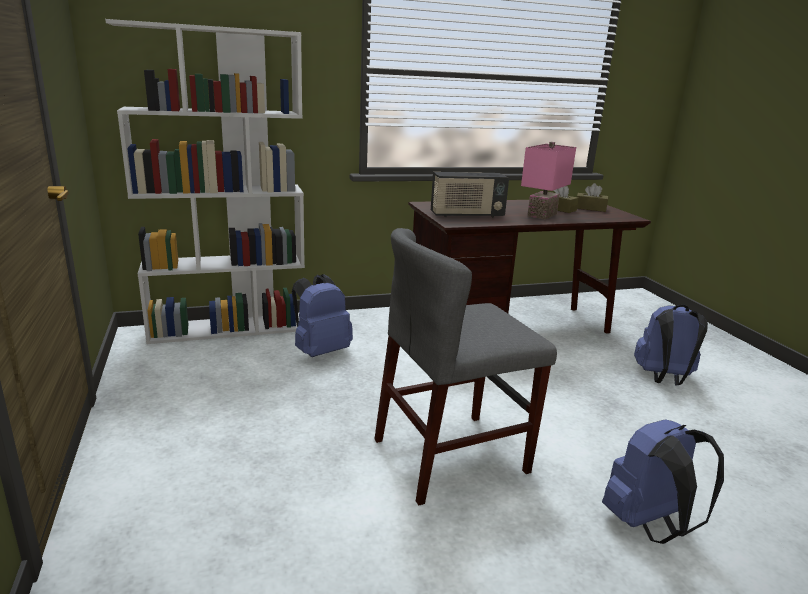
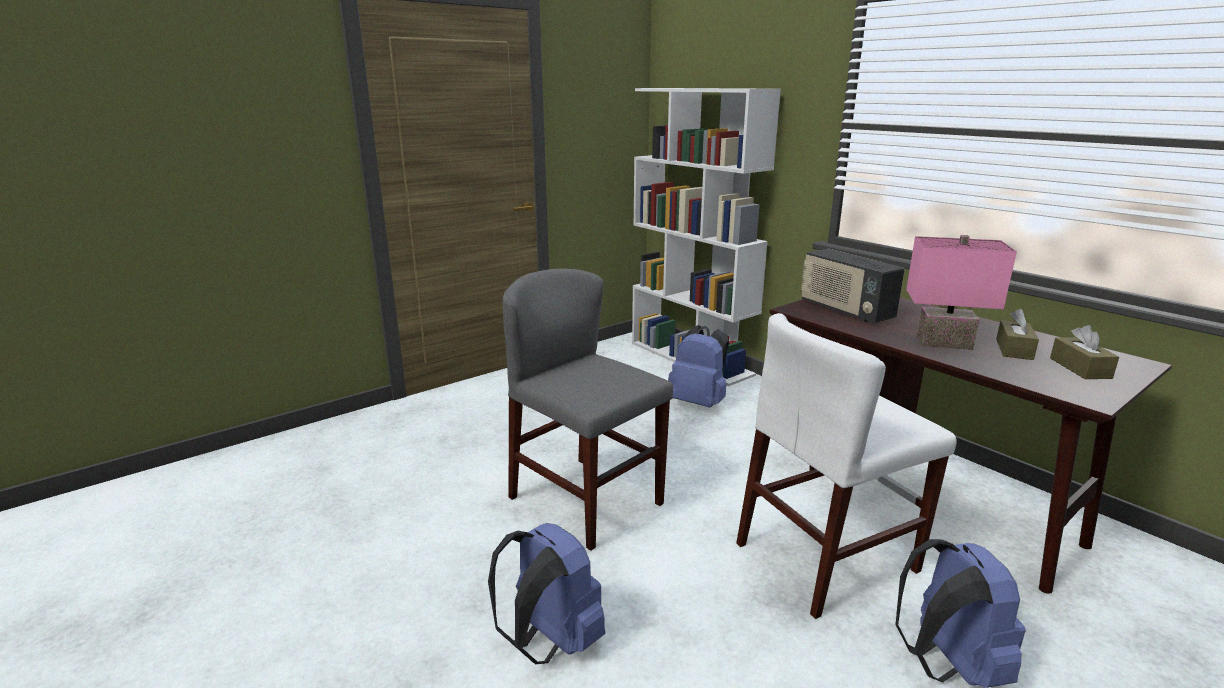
camera: 70 degrees right, 0 degrees up
none -> white chair [736,313,957,619]

